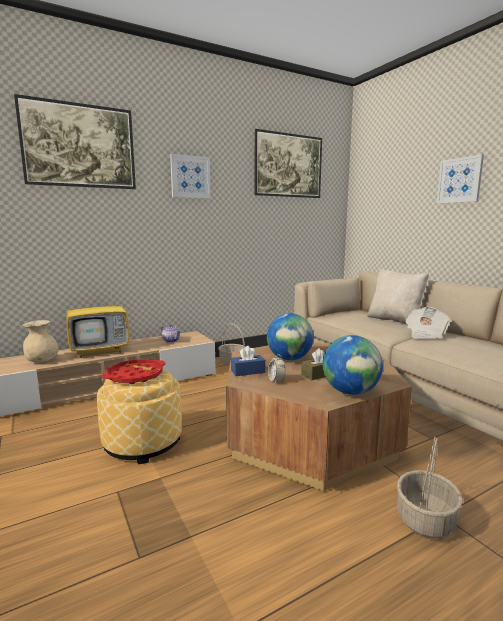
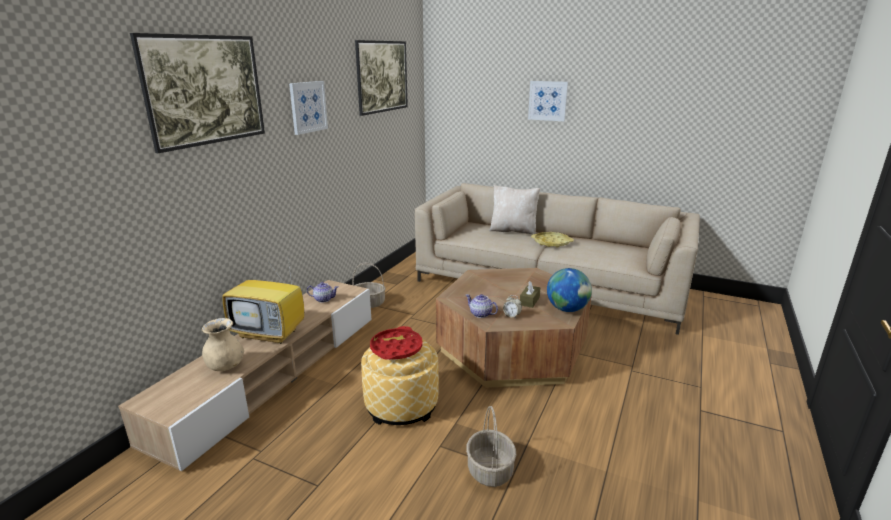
camera: 35 degrees left, 10 degrees up
television [66,280,129,358] -> television turned 75 degrees clockwise [222,255,304,344]
blue tissue box [231,346,266,376] -> teapot [466,294,498,318]
globe [267,313,314,360] -> none
basket [397,437,463,538] -> basket moved to [466,406,516,487]
newspaper [405,307,451,339] -> yellow tray [531,232,574,248]

